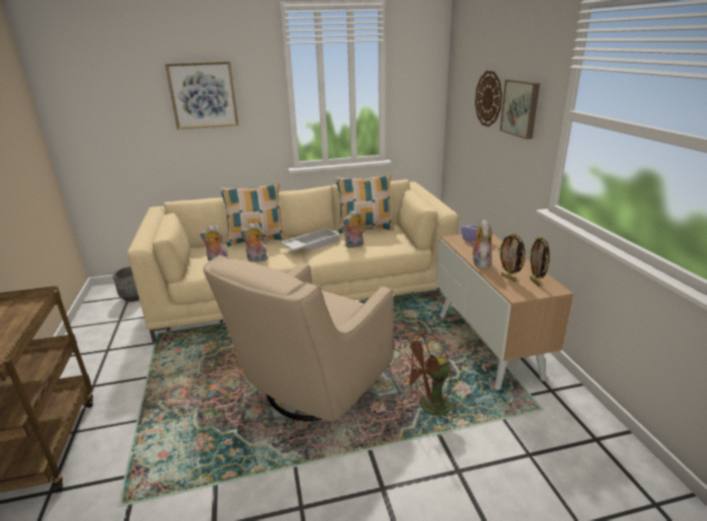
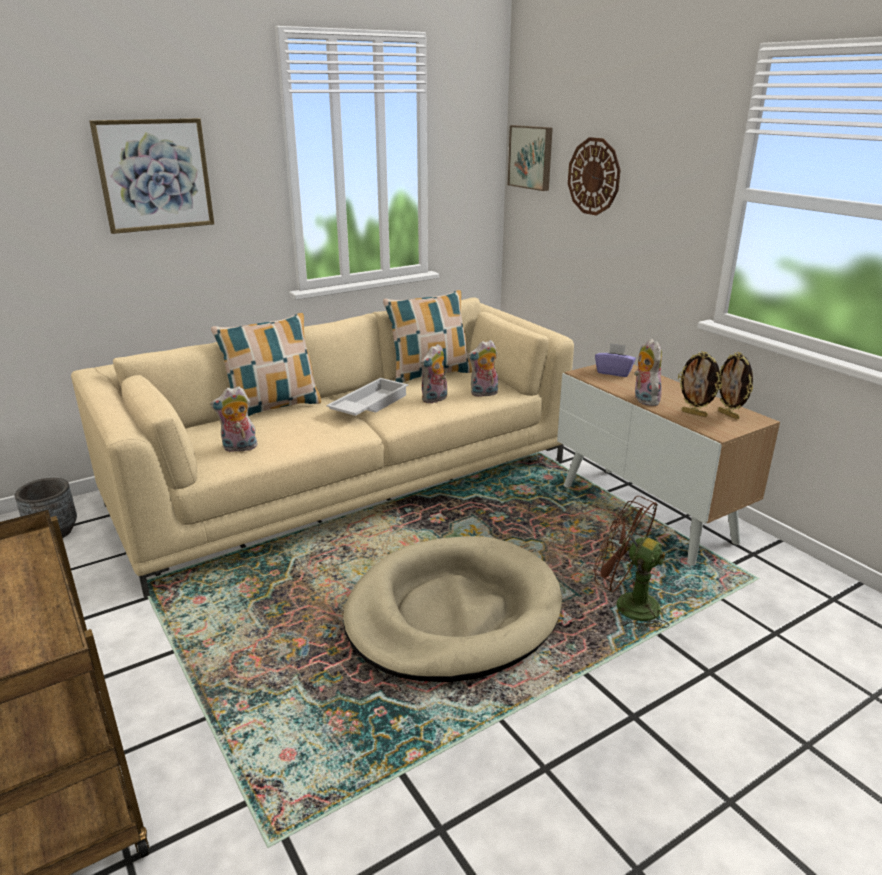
camera: 20 degrees left, 0 degrees up
beige armchair [203,255,393,422] -> beige dog bed [343,536,562,683]
plush toy [240,223,268,262] -> plush toy moved to [467,340,498,397]
brown fan [401,333,462,424] -> brown fan turned 75 degrees clockwise [594,496,669,632]
picture [500,79,540,139] -> picture moved to [508,125,553,191]

